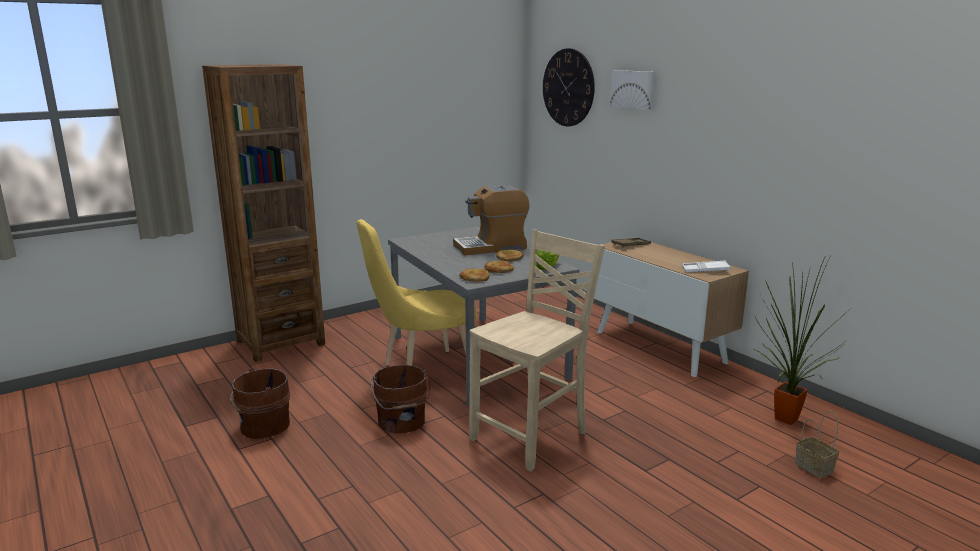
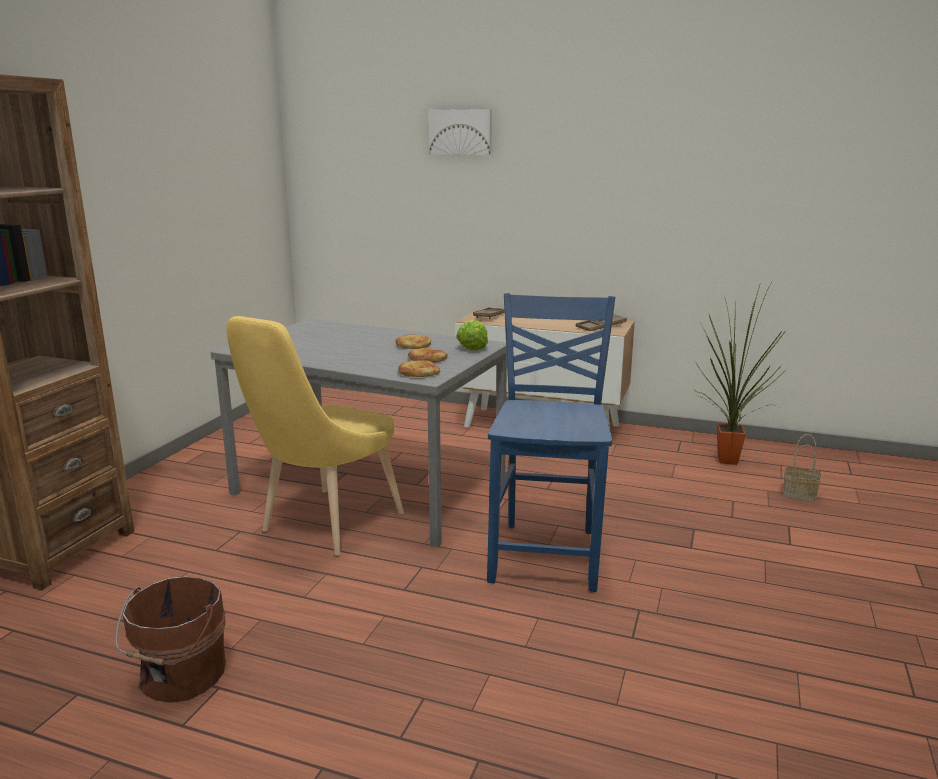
camera: 35 degrees left, 0 degrees up
brown bucket [371,365,430,433] -> none
coffee machine [453,185,529,255] -> none
beige chair [469,230,605,472] -> blue chair [487,293,615,592]
wall clock [543,48,595,126] -> none
white tray [682,260,730,273] -> brown tray [576,313,627,331]

